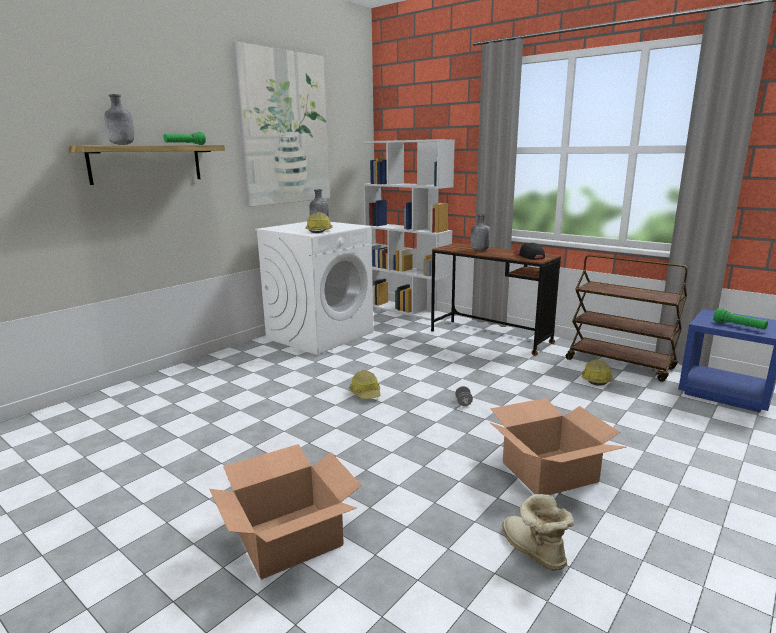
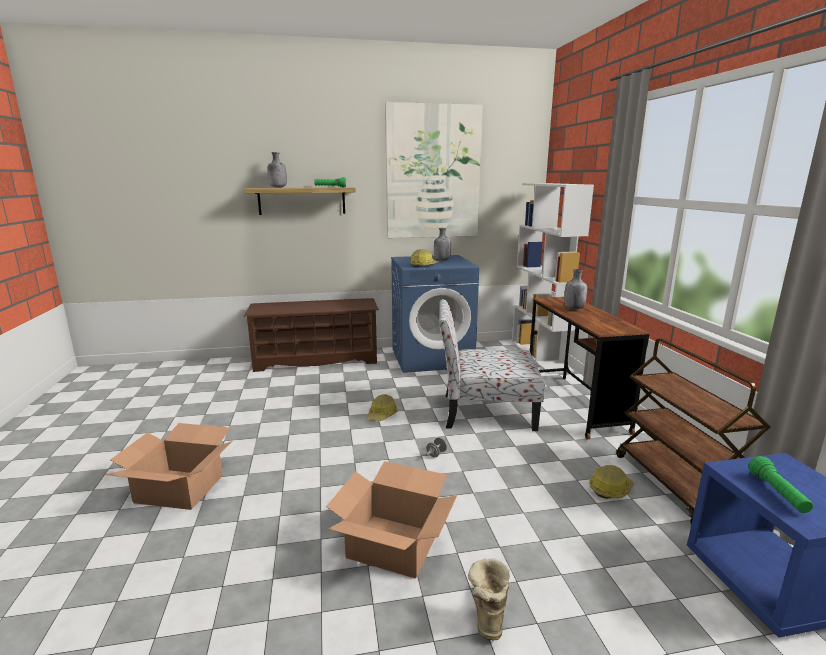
camera: 40 degrees right, 0 degrees up
white washing machine [255,222,373,355] -> blue washing machine [391,255,479,373]
boot [502,494,574,571] -> boot moved to [468,558,510,641]
cap [514,243,545,260] -> none
none -> brown shoe rack [244,298,379,372]
none -> chair [439,299,545,431]

